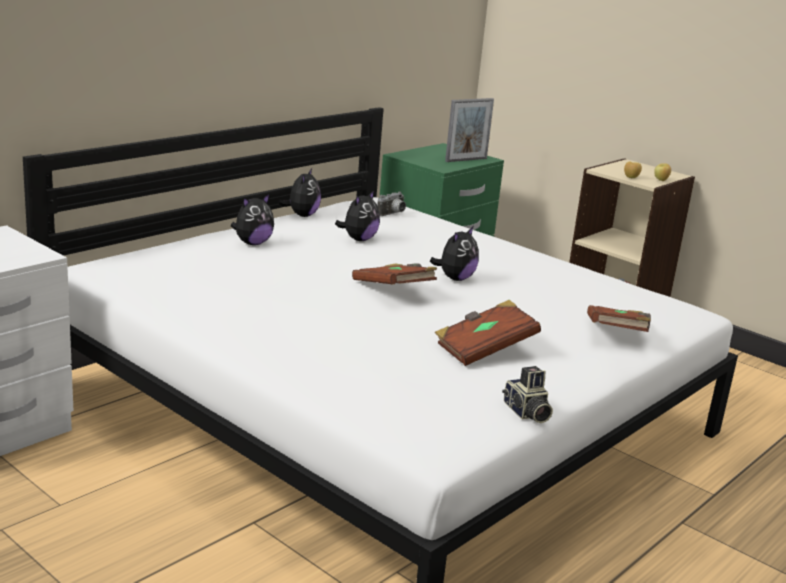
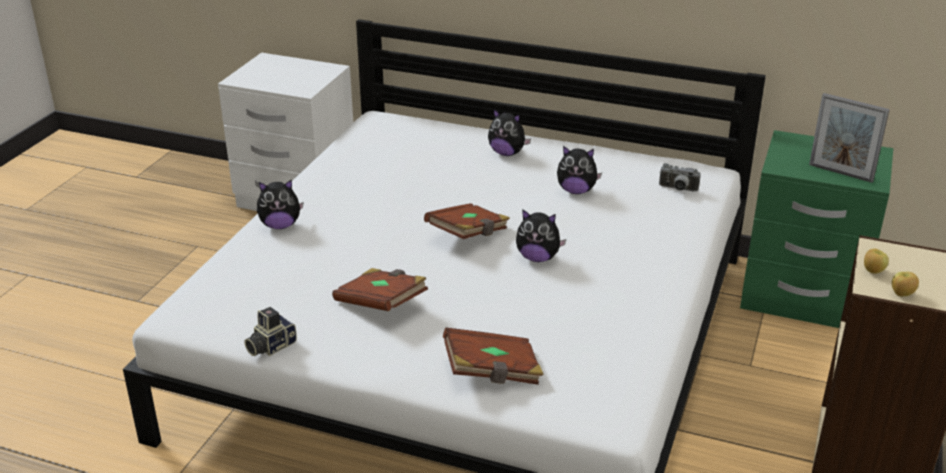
camera: 70 degrees right, 10 degrees up
plush toy [278,168,321,217] -> plush toy moved to [257,179,303,229]

